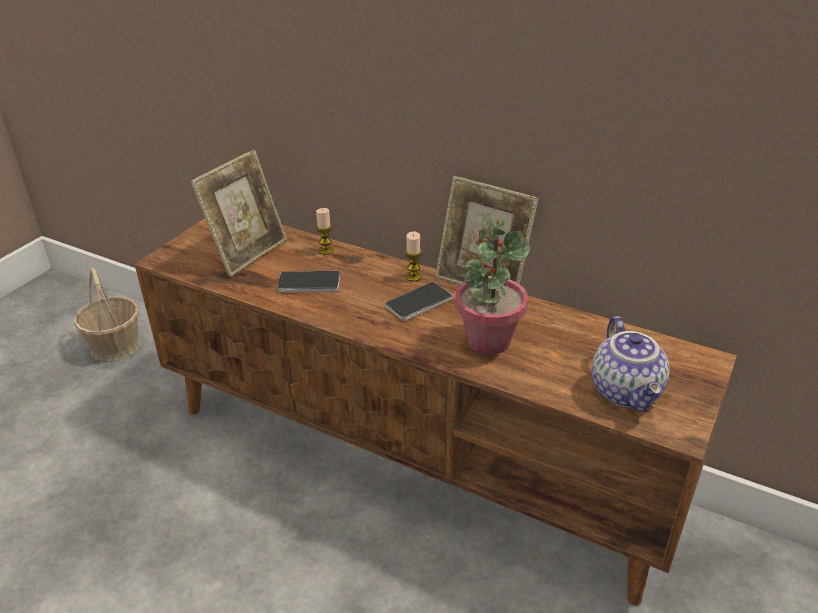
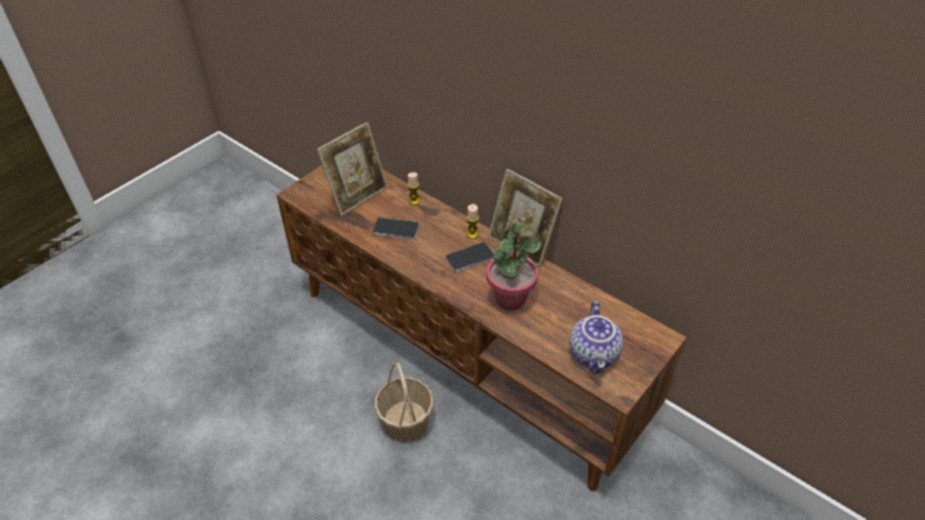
camera: 10 degrees right, 10 degrees up
basket [74,267,141,362] -> basket moved to [375,362,434,443]

